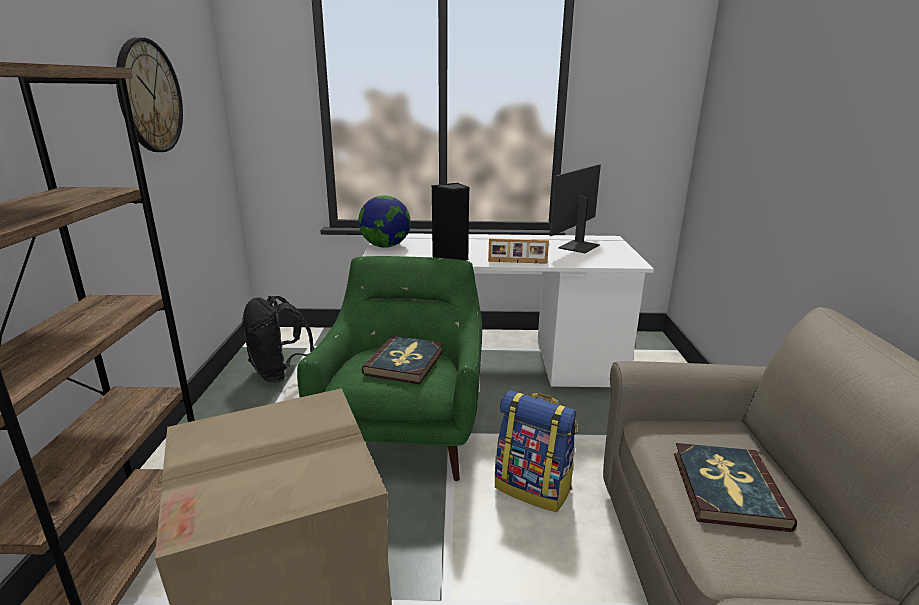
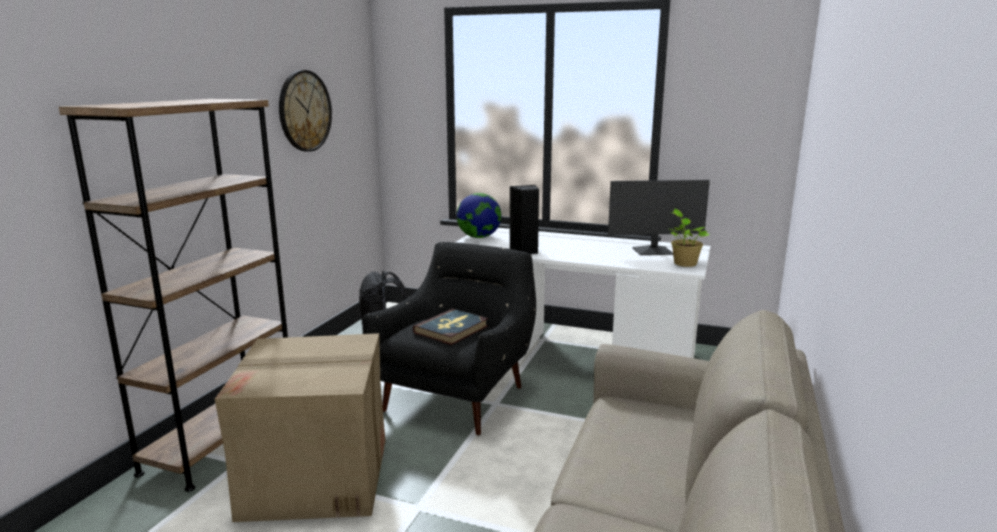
camera: 20 degrees right, 5 degrees down
green armchair [297,256,482,481] -> black armchair [362,242,536,436]
picture frame [488,238,549,264] -> none
backpack [495,390,577,512] -> none
monitor [550,164,601,253] -> monitor turned 150 degrees counterclockwise [608,180,710,255]
book [674,443,797,532] -> none
none -> potted plant [670,209,710,267]

